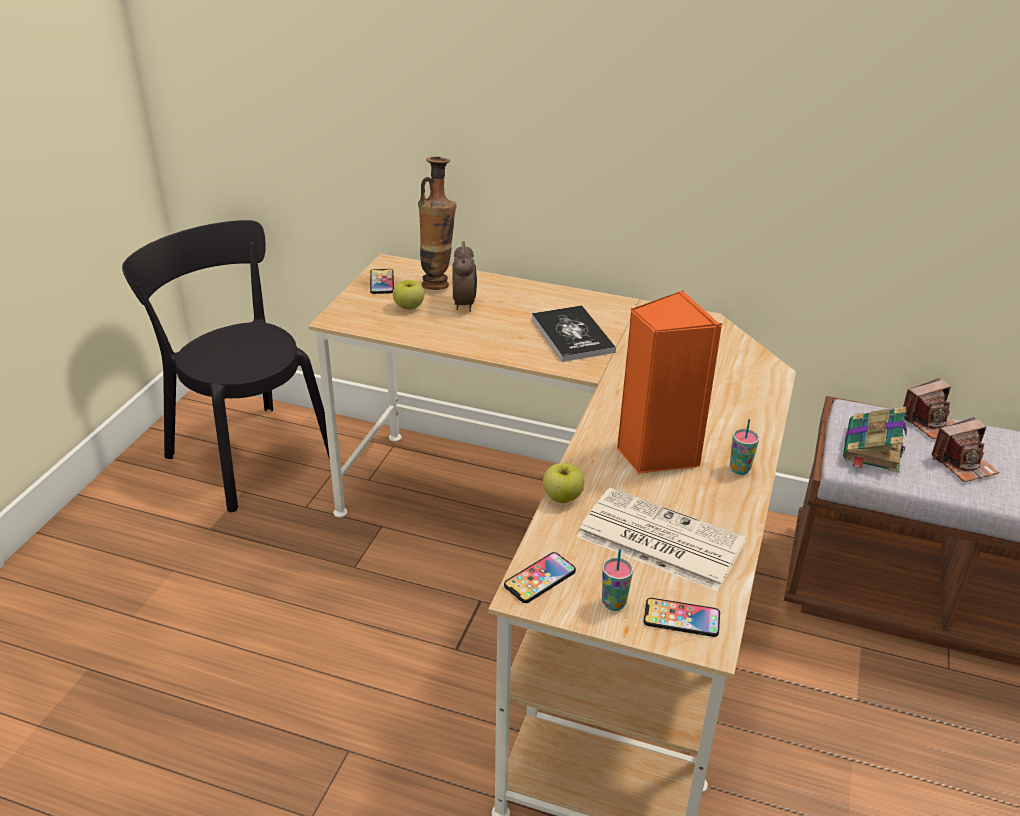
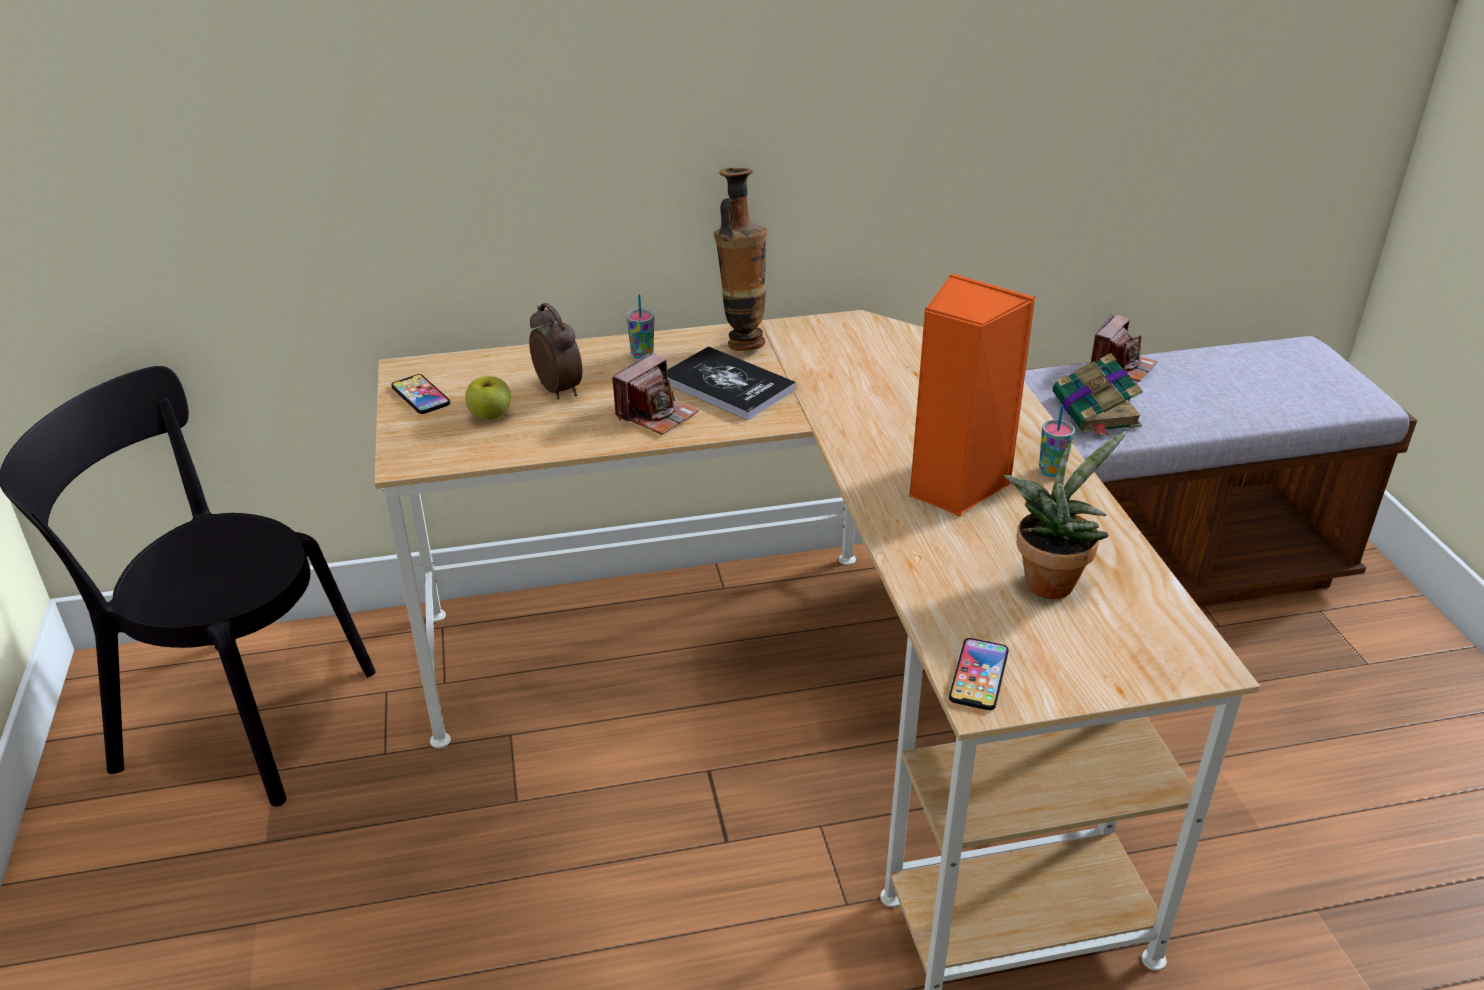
camera: 30 degrees left, 0 degrees up
vase [418,157,457,290] -> vase moved to [714,167,767,351]
apple [543,463,584,503] -> none
newspaper [576,488,746,592] -> potted plant [1004,431,1127,599]
cup [602,549,633,611] -> cup moved to [626,294,654,359]
phone [644,598,720,637] -> none
camera [932,417,999,482] -> camera moved to [612,352,699,435]

